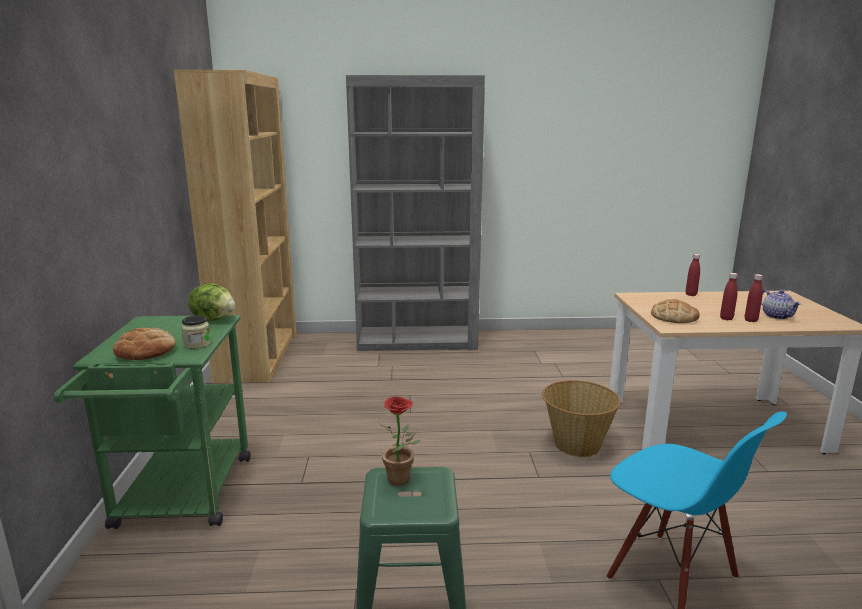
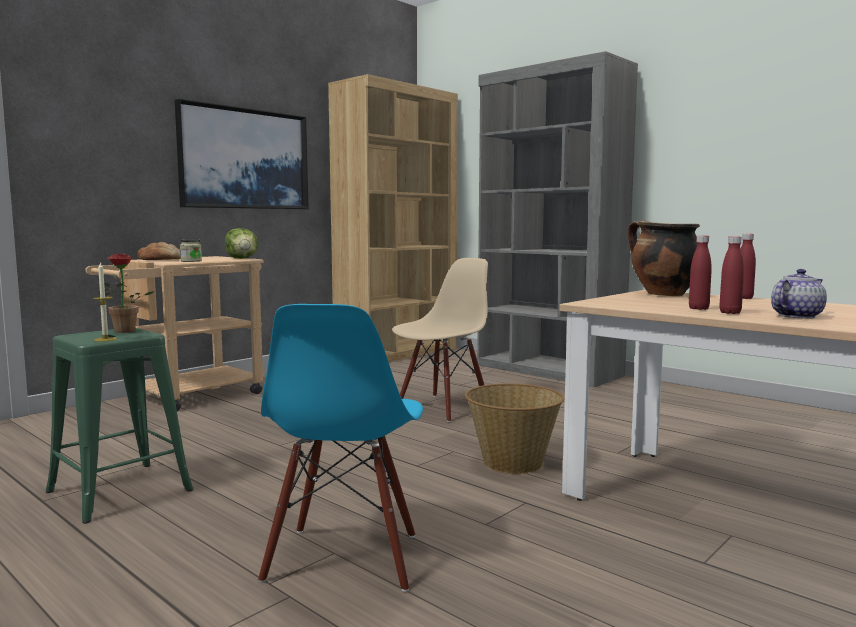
camera: 45 degrees right, 10 degrees down
green cart [54,315,251,529] -> beige cart [85,256,264,411]
bread [651,299,700,323] -> none
teapot [761,290,802,319] -> teapot turned 150 degrees counterclockwise [771,269,827,319]
none -> candle [93,262,117,342]
none -> picture [175,99,309,209]
none -> beige chair [392,258,488,422]
none -> cooking pot [627,221,700,296]

